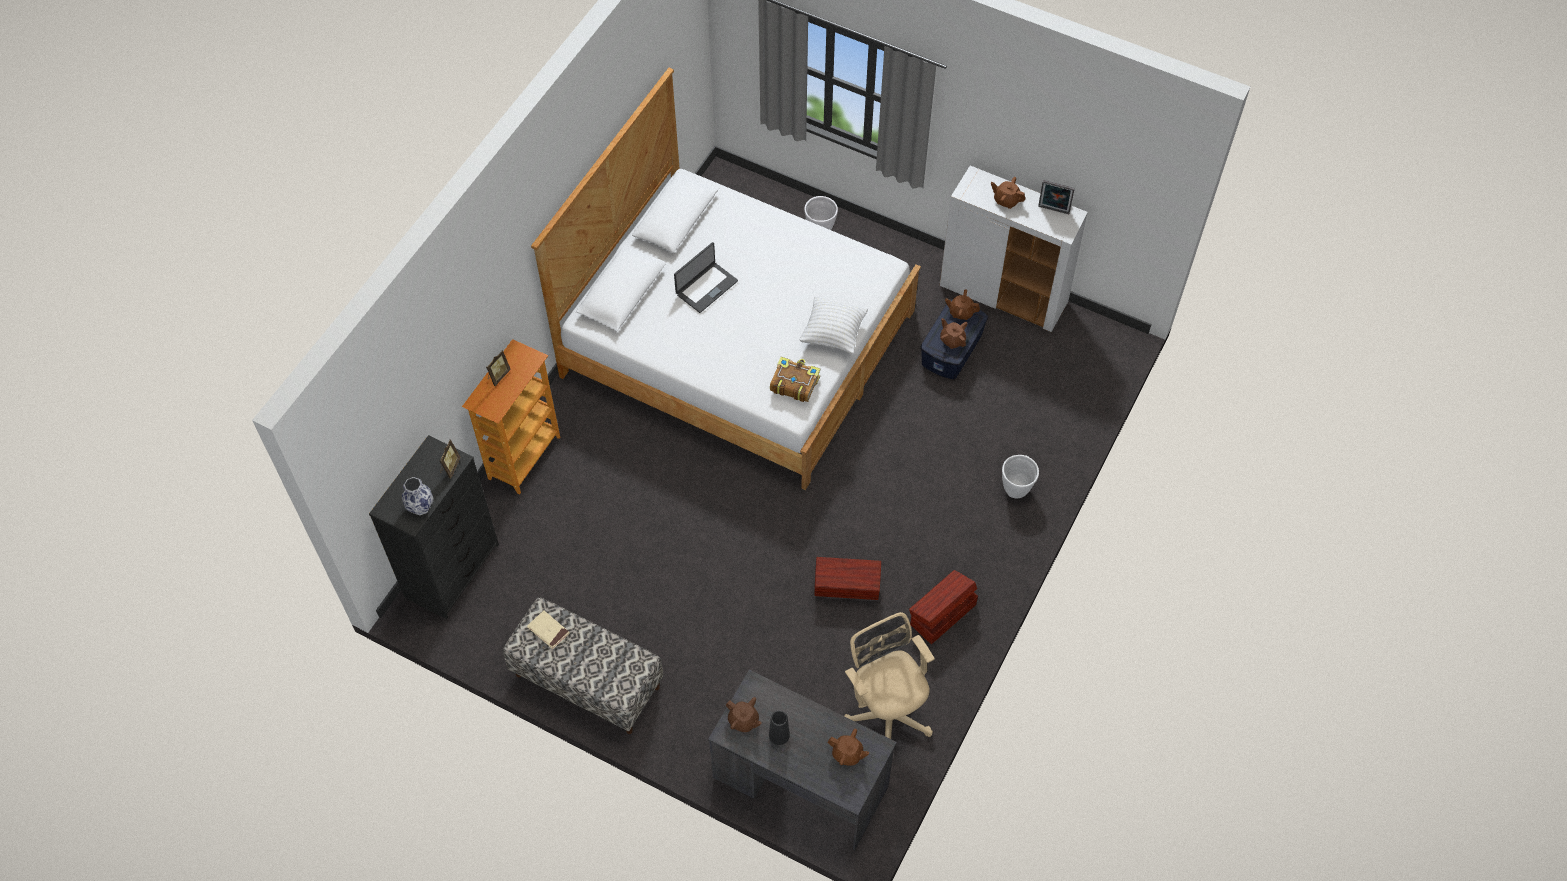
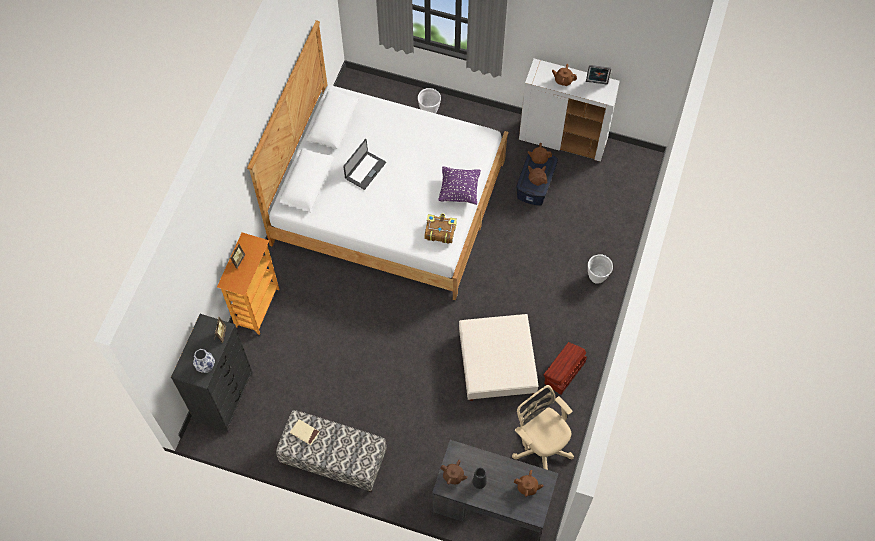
camera: 10 degrees left, 5 degrees up
white pillow [799,296,868,354] -> purple pillow [438,166,481,205]
brown storage box [815,557,881,600] -> beige ottoman [459,314,538,401]

